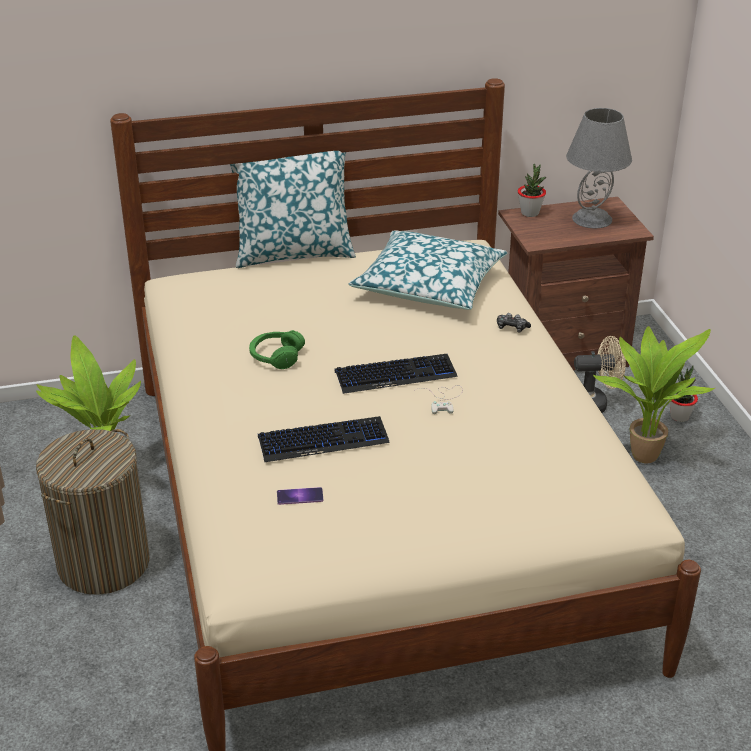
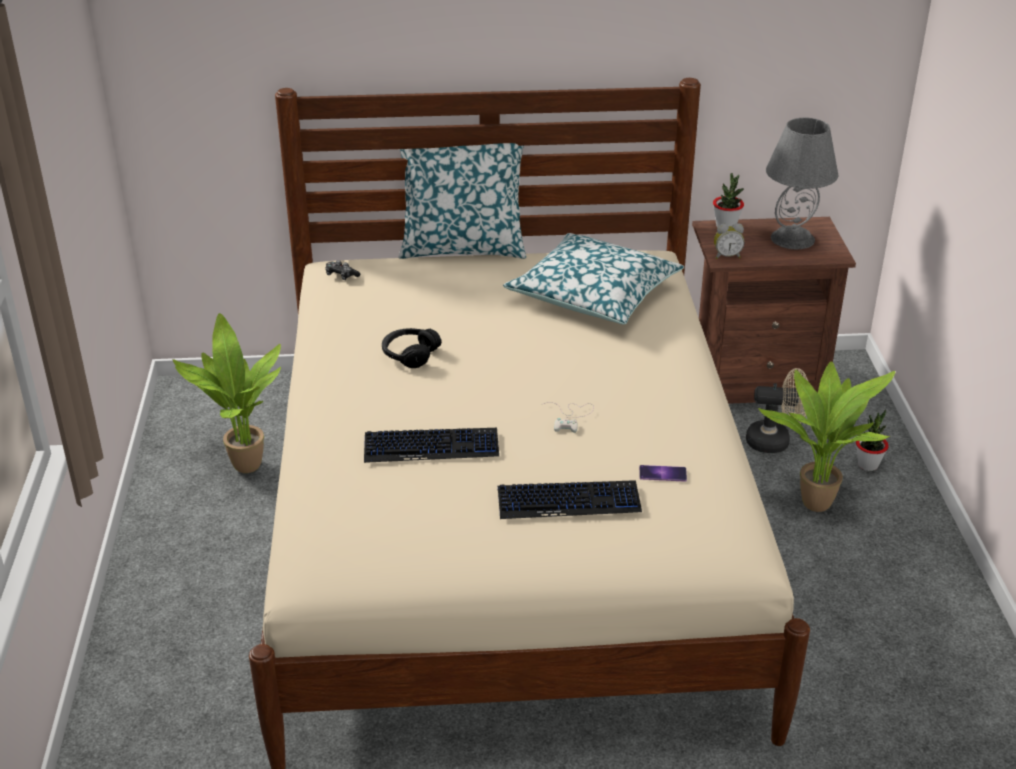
camera: 10 degrees right, 0 degrees up
laundry basket [36,429,150,595] -> none
green headphones [249,330,305,369] -> black headphones [382,328,441,368]
phone [277,487,323,505] -> phone moved to [639,465,687,481]
keyboard [335,354,458,394] -> keyboard moved to [498,480,642,519]
game controller [497,313,531,332] -> game controller moved to [325,260,360,280]
none -> alarm clock [714,223,744,259]

